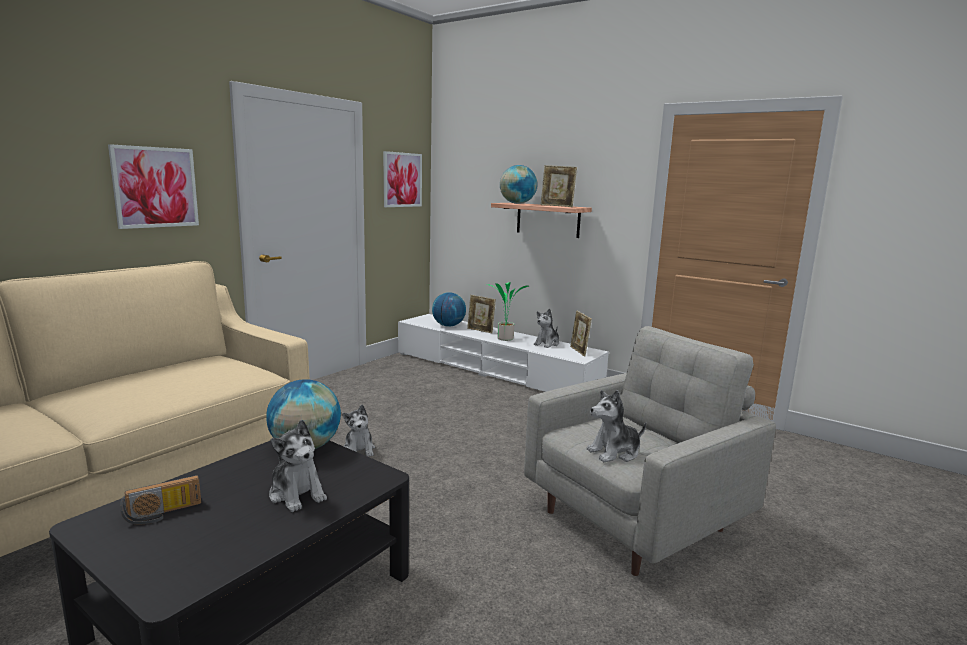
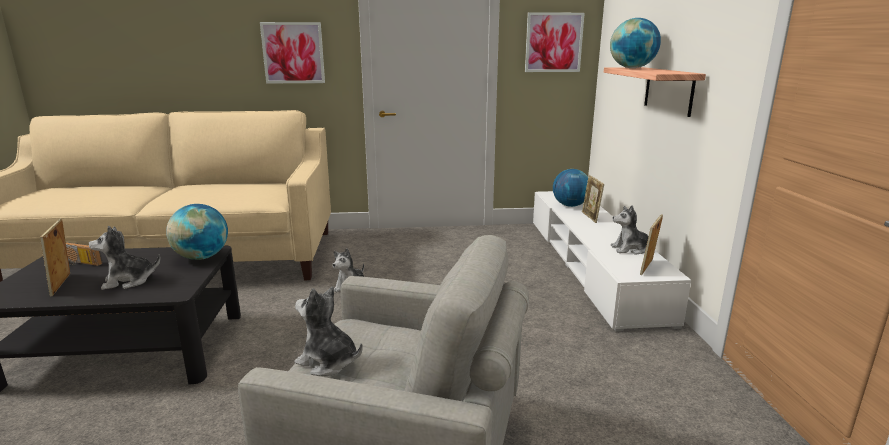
camera: 50 degrees right, 5 degrees up
plush toy [269,420,327,512] -> plush toy turned 60 degrees clockwise [89,226,160,290]
potted plant [488,282,529,341] -> none
picture frame [541,165,577,207] -> picture frame moved to [40,219,70,296]

